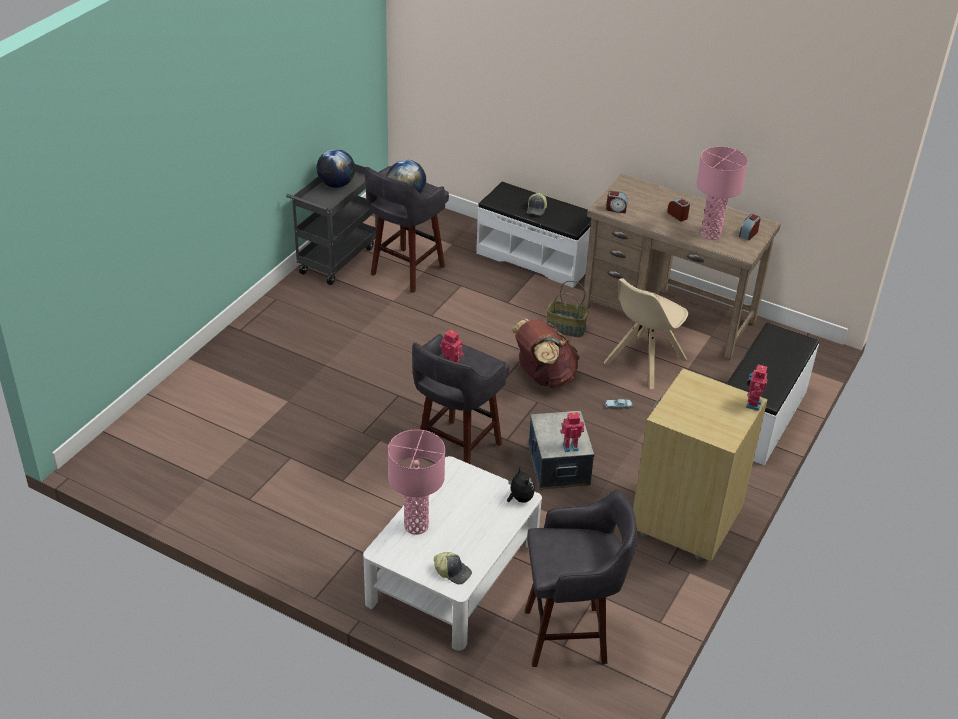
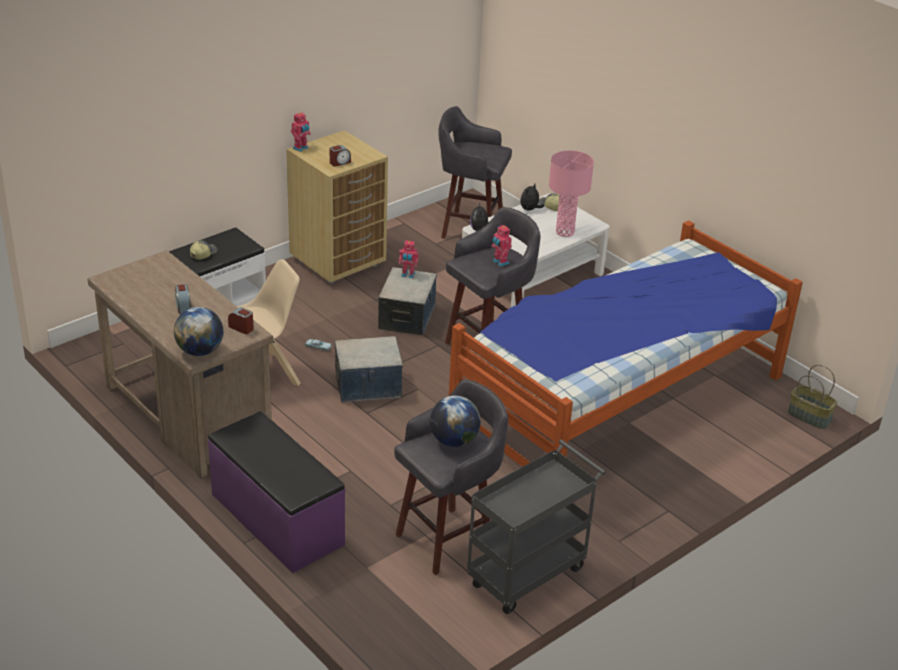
camera: 160 degrees left, 5 degrees down
globe [317,149,355,188] -> globe moved to [174,307,223,356]
white bench [476,182,591,288] -> purple bench [208,411,346,573]
brown backpack [511,319,580,388] -> storage box [335,336,403,402]
cap [527,193,547,215] -> cap moved to [190,240,218,260]
basket [546,281,589,337] -> basket moved to [788,365,837,429]
pink table lamp [696,146,748,240] -> none
alarm clock [739,214,761,241] -> alarm clock moved to [330,145,351,167]
none -> bed [449,220,803,467]
none -> plush toy [520,184,544,211]

